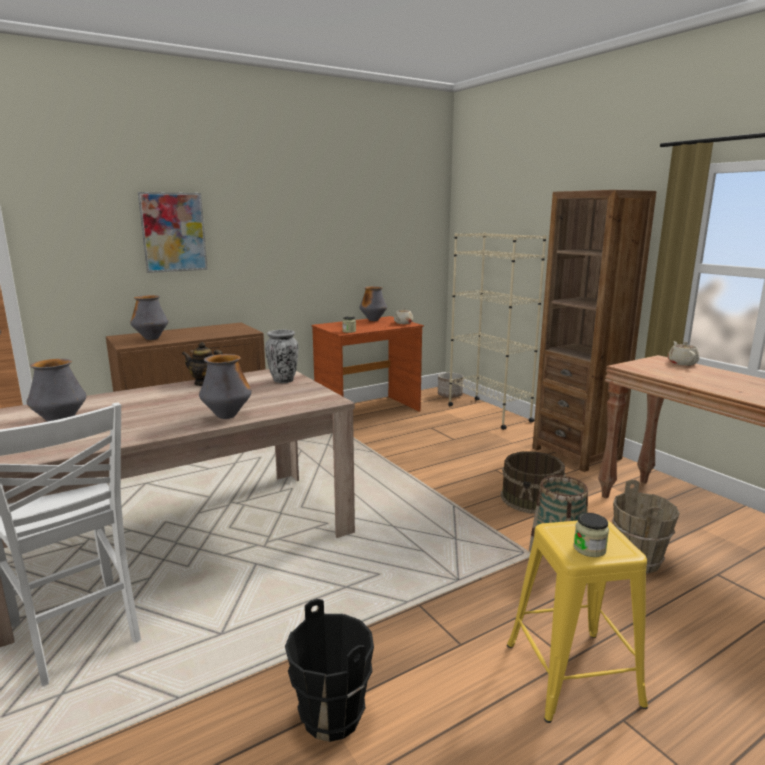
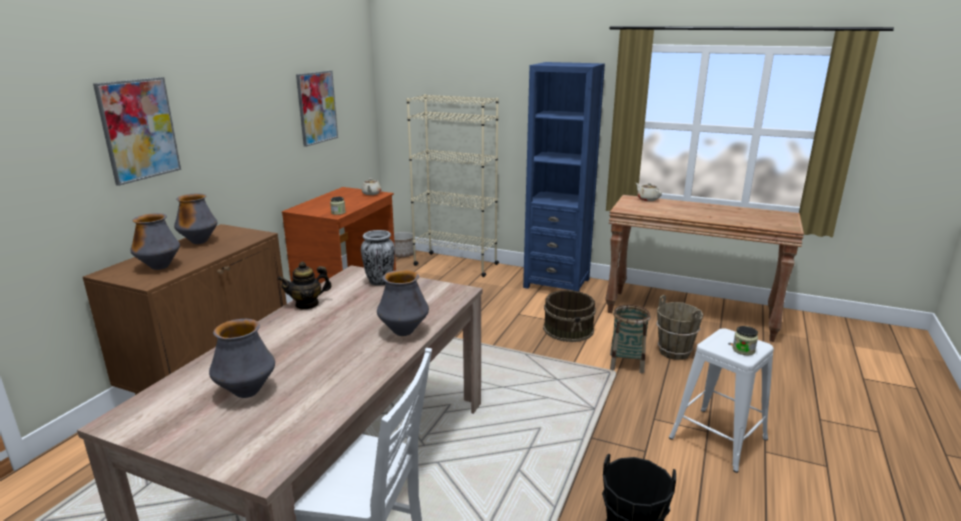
camera: 35 degrees left, 5 degrees up
vase [359,286,387,321] -> vase moved to [174,193,218,244]
yellow stool [507,520,648,723] -> white stool [669,328,774,473]
brown bookcase [532,190,657,472] -> blue bookcase [523,62,605,292]
none -> picture [296,70,338,147]

